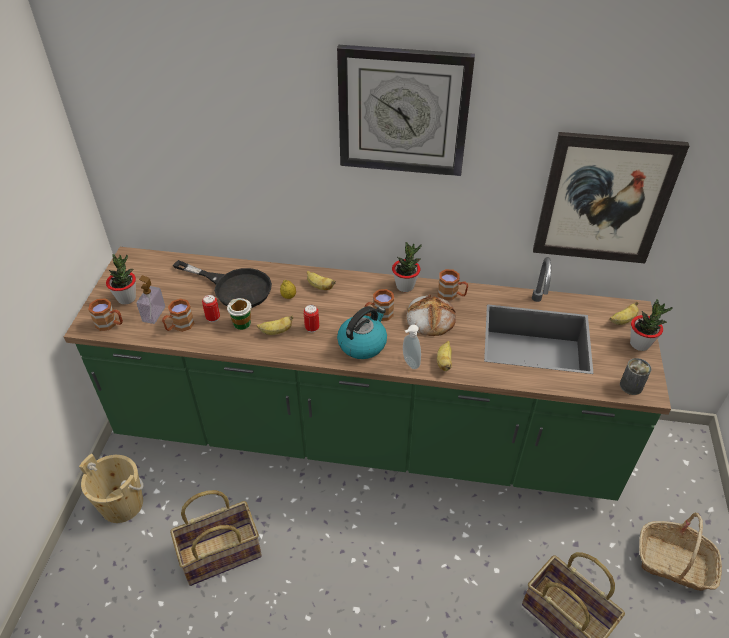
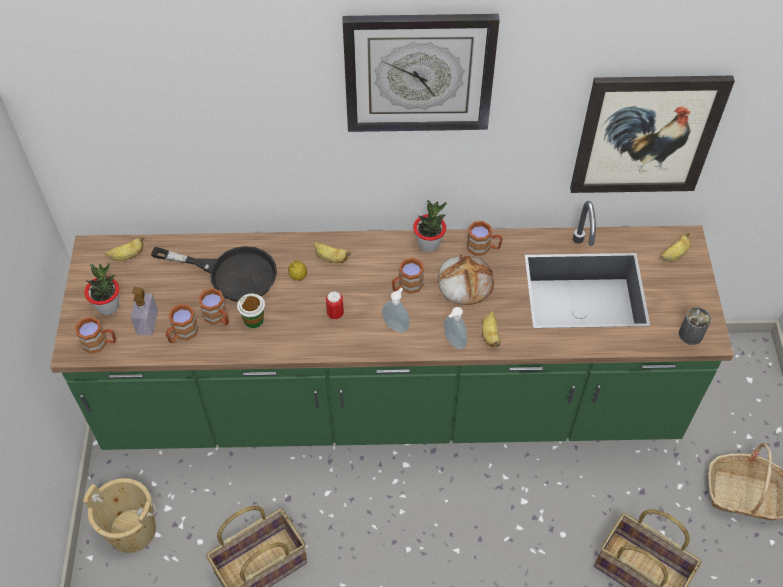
camera: 10 degrees left, 10 degrees up
can [202,295,220,322] -> brown mug [198,288,229,325]
banana [257,315,293,335] -> banana moved to [105,236,144,261]
kettle [337,306,387,359] -> soap dispenser [382,288,410,333]
potted plant [630,299,673,351] -> none

